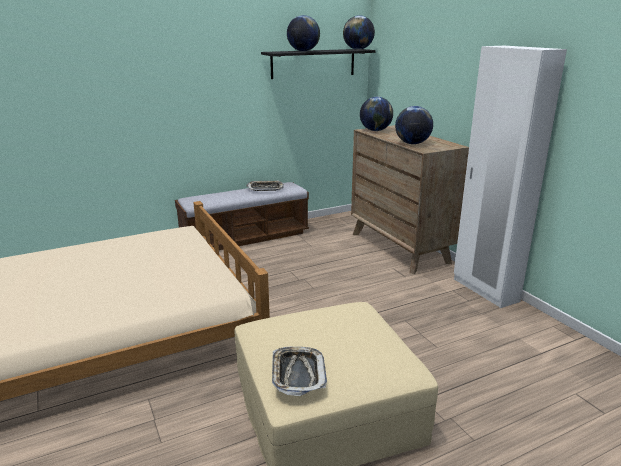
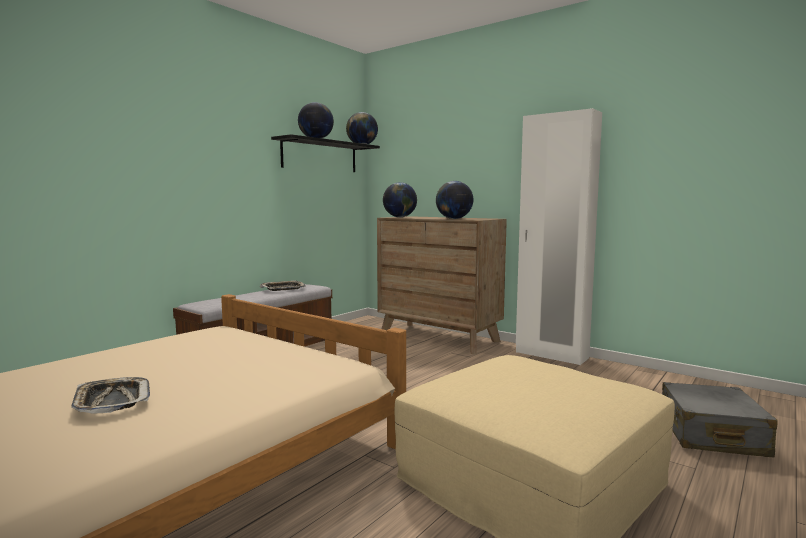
camera: 25 degrees left, 15 degrees down
tray [272,346,327,396] -> tray moved to [71,377,150,414]
none -> grey suitcase [662,382,778,457]

